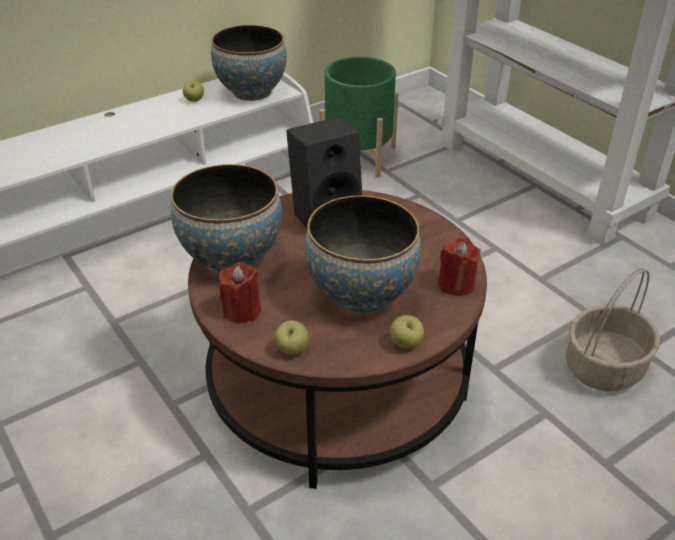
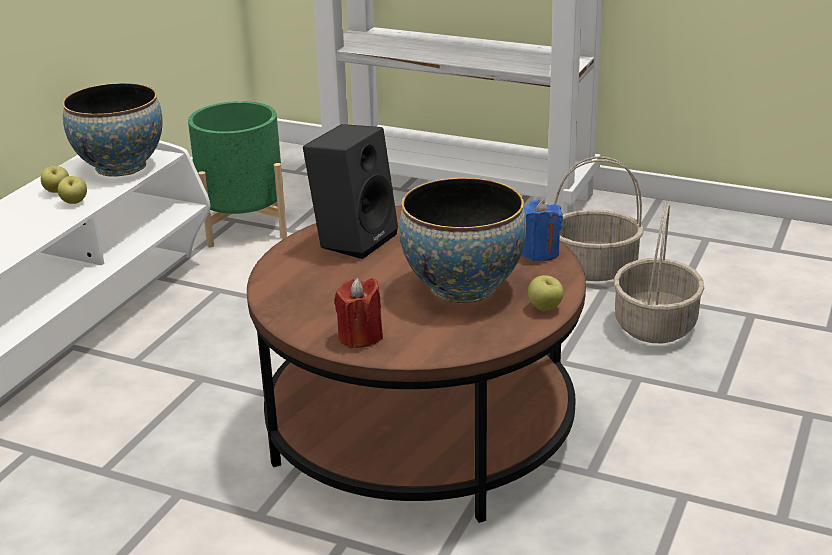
camera: 30 degrees left, 10 degrees down
bowl [171,164,282,274] -> none
apple [274,320,309,355] -> apple moved to [57,176,87,204]
red candle [438,237,481,296] -> blue candle [521,200,563,261]
none -> basket [554,157,644,281]

